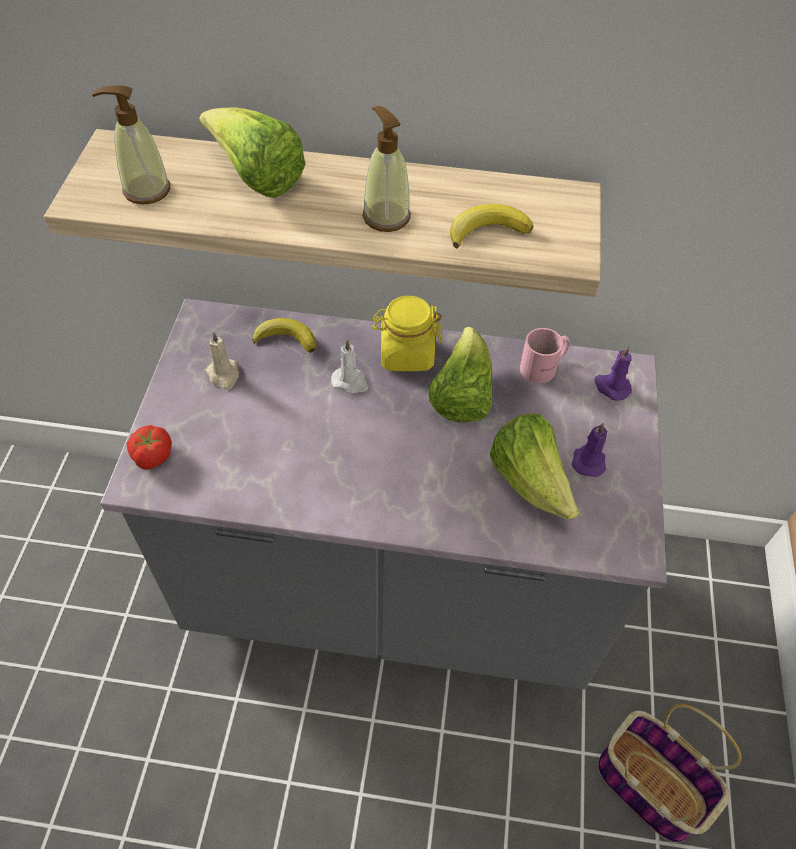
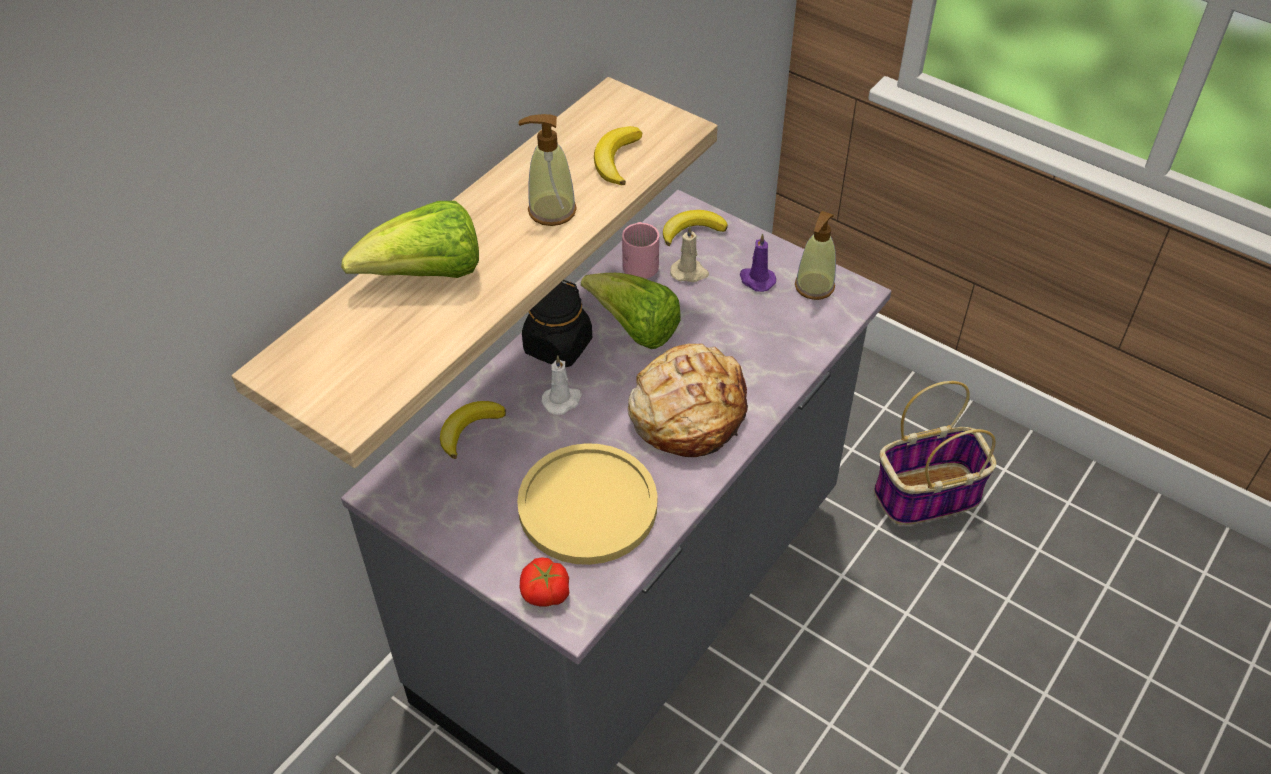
camera: 60 degrees left, 5 degrees down
soap dispenser [92,85,170,204] -> soap dispenser moved to [795,211,836,300]
beige candle [206,331,239,390] -> beige candle moved to [670,226,709,282]
yellow jar [372,296,443,371] -> black jar [522,280,592,367]
lettuce [490,414,579,520] -> none
purple candle [594,346,632,401] -> banana [663,210,728,246]
none -> yellow plate [517,443,657,565]
none -> bread [628,343,748,457]

